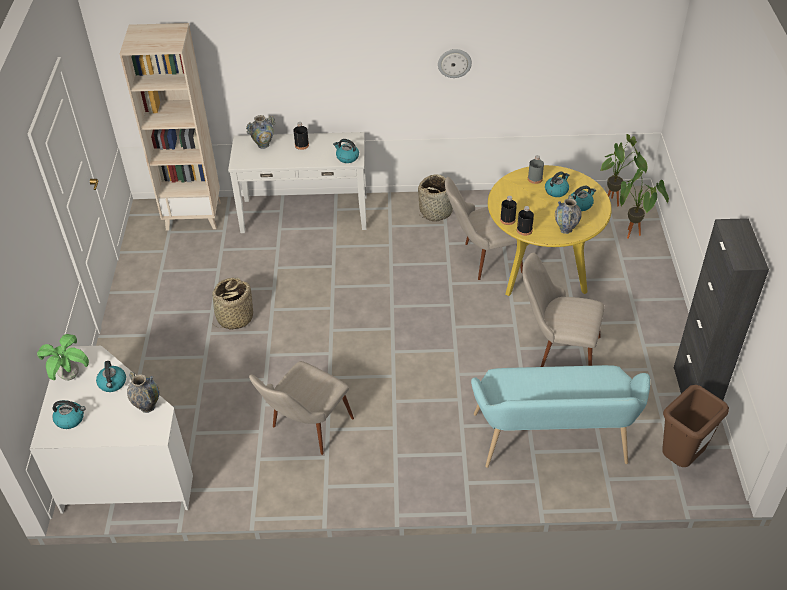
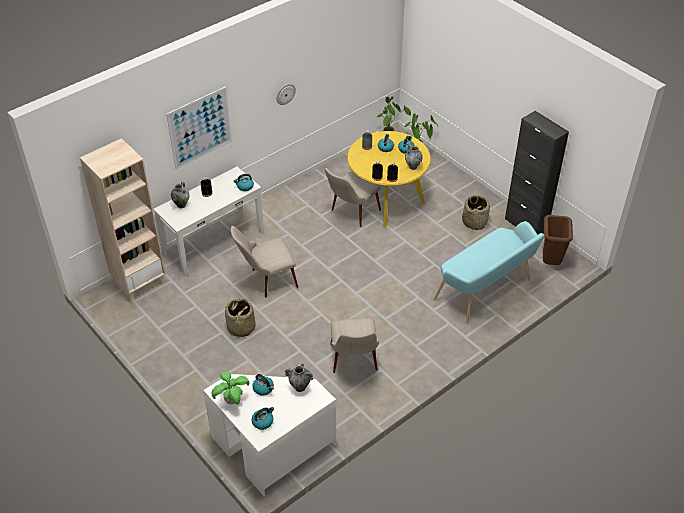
camera: 40 degrees left, 0 degrees up
basket [418,174,453,222] -> basket moved to [462,195,490,230]
beige chair [522,252,605,367] -> beige chair moved to [231,226,298,298]
none -> picture [166,86,232,169]

